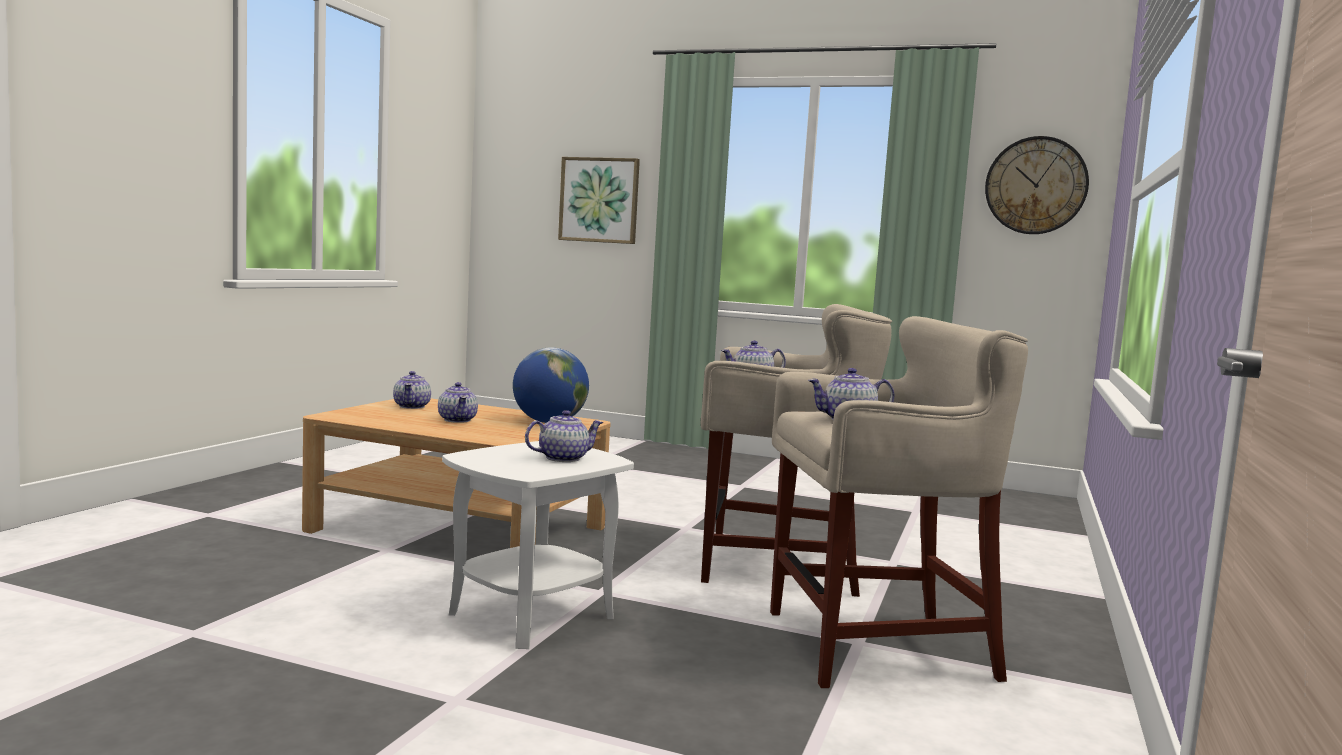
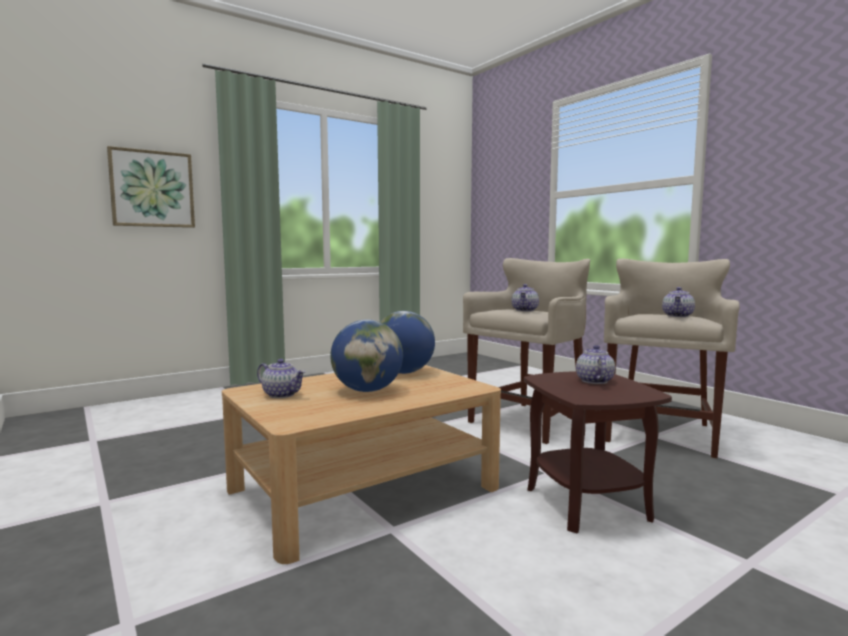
camera: 55 degrees left, 0 degrees up
teapot [438,382,478,423] -> globe [330,320,403,392]
white side table [442,441,634,649] -> brown side table [524,371,672,534]
wall clock [985,136,1089,234] -> none

